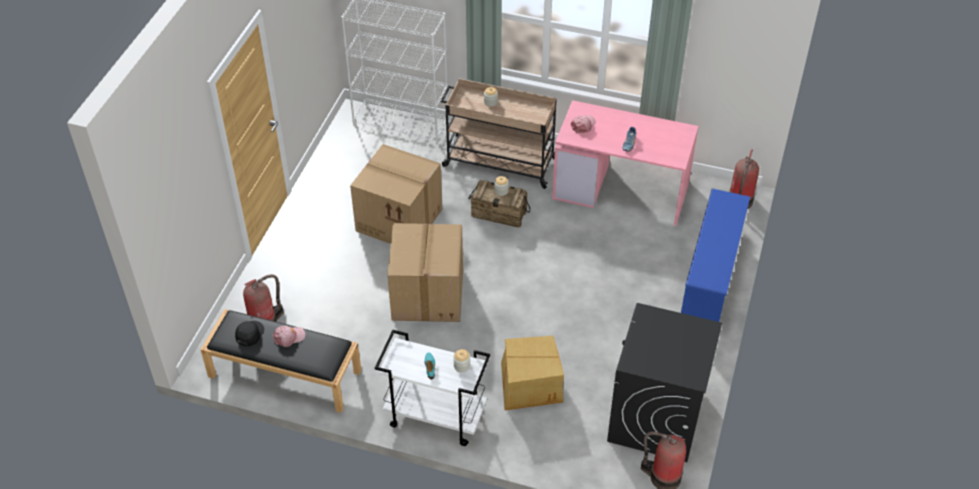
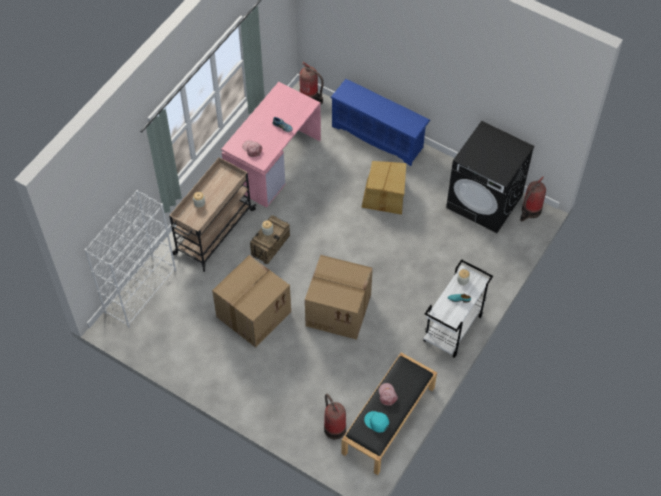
camera: 75 degrees left, 10 degrees up
black cap [235,321,264,346] -> turquoise cap [364,411,389,433]
cardboard box [501,336,564,410] -> cardboard box moved to [361,161,406,215]

